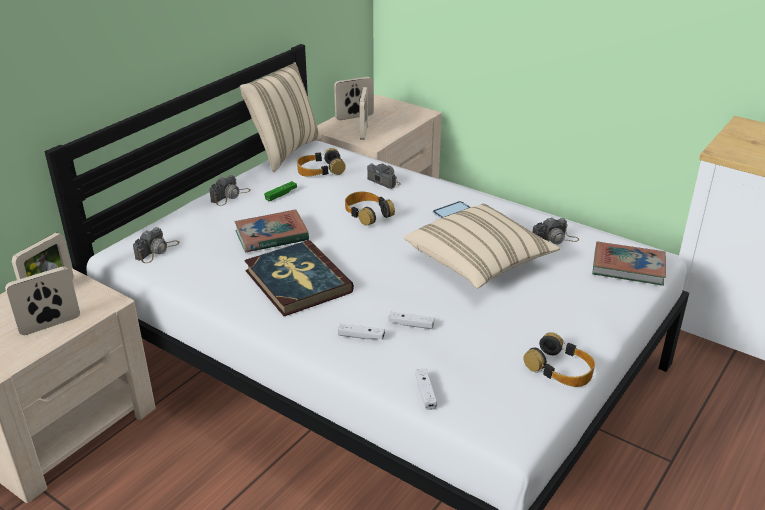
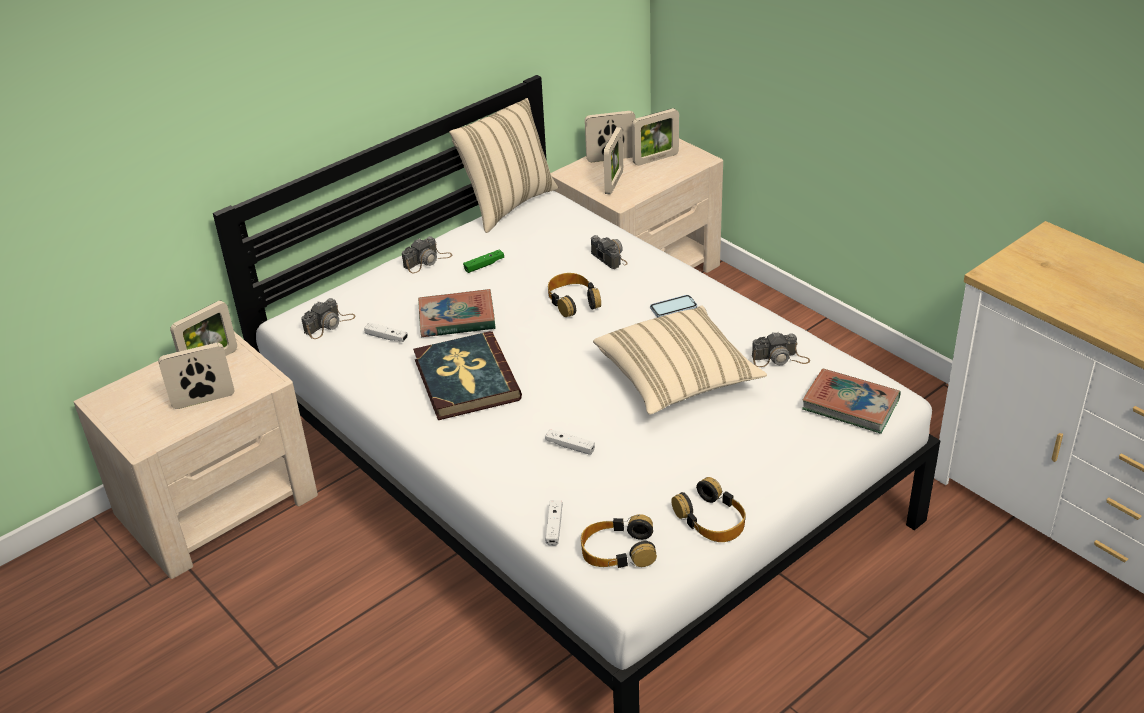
camera: 15 degrees right, 5 degrees up
headphones [297,148,346,176] -> headphones moved to [581,514,657,568]
white game controller [338,323,385,339] -> white game controller moved to [364,322,408,342]
none -> picture frame [632,108,679,166]

